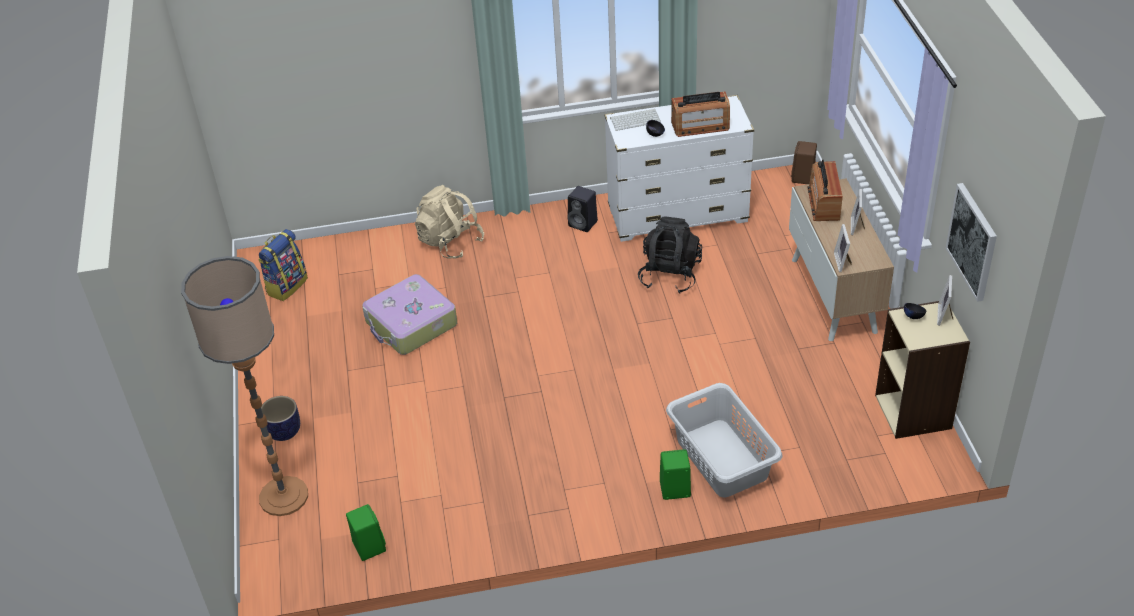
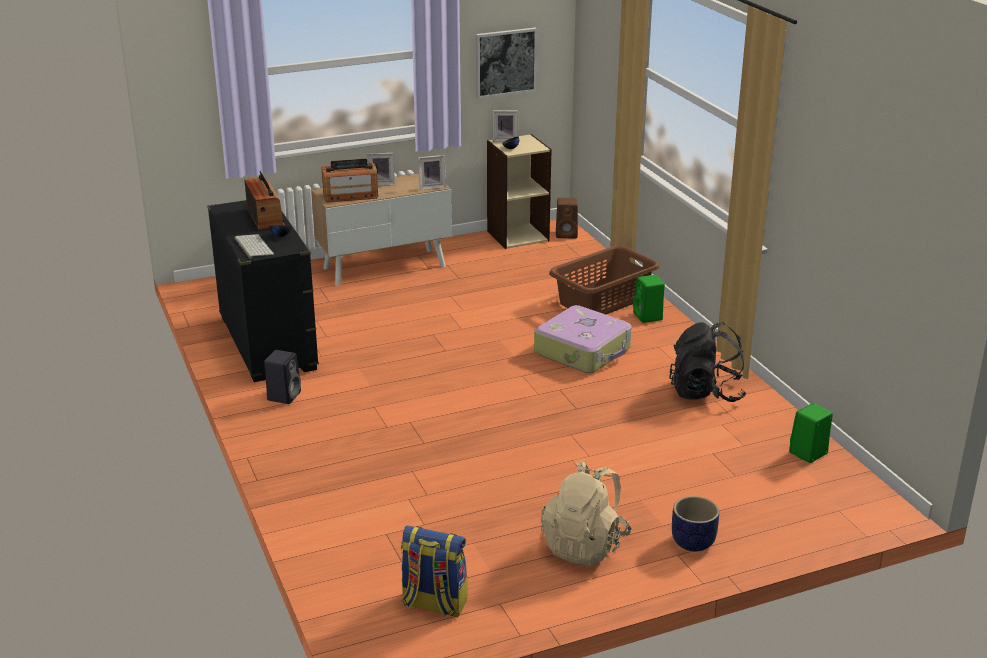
camera: 105 degrees left, 15 degrees down
floor lamp [181,256,308,516] -> none
suitcase [362,274,457,355] -> suitcase moved to [534,305,632,373]
beige backpack [415,185,484,259] -> beige backpack moved to [541,461,632,566]
white dresser [604,95,754,242] -> black dresser [207,200,319,382]
black backpack [638,216,702,293] -> black backpack moved to [669,322,746,402]
grey laundry basket [666,383,783,497] -> brown laundry basket [549,246,659,315]
brown speaker [791,141,817,184] -> brown speaker moved to [556,198,578,238]

